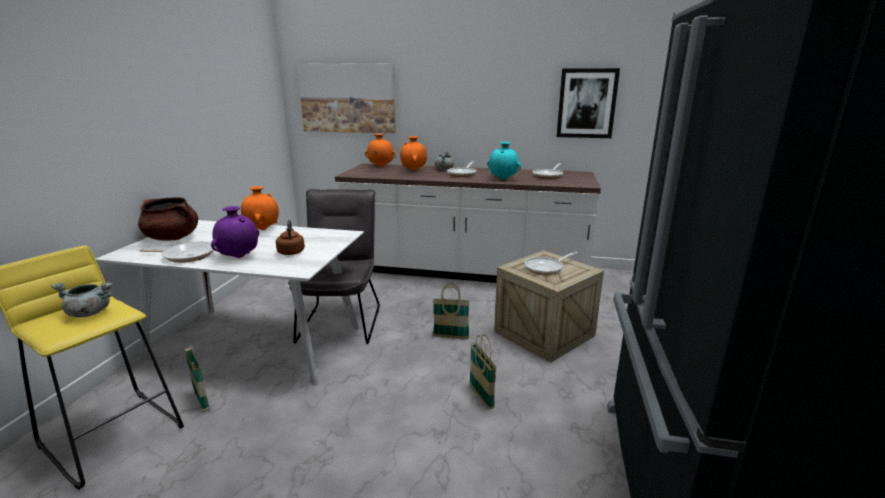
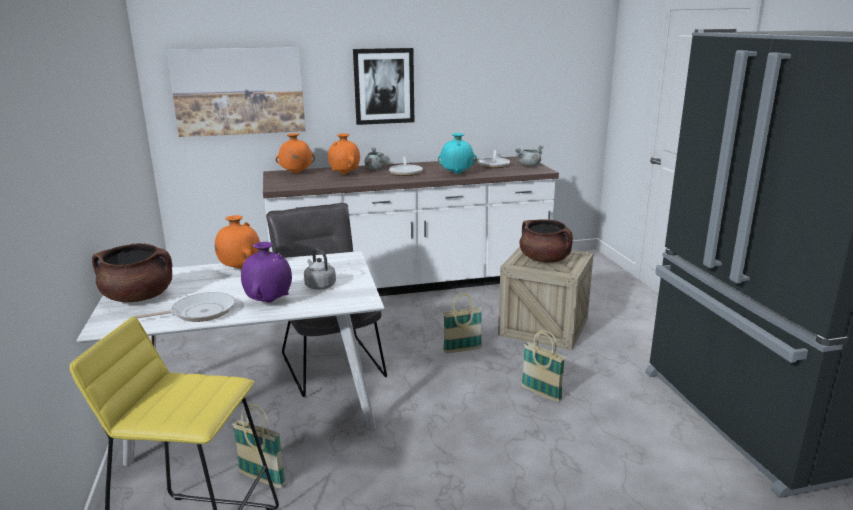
camera: 25 degrees left, 0 degrees up
grey cooking pot [51,282,112,317] -> grey cooking pot moved to [515,146,544,167]
brown kettle [276,220,305,255] -> grey kettle [304,249,336,290]
frying pan [524,252,578,275] -> brown cooking pot [519,220,573,263]
picture [557,68,620,138] -> picture moved to [353,48,414,125]

